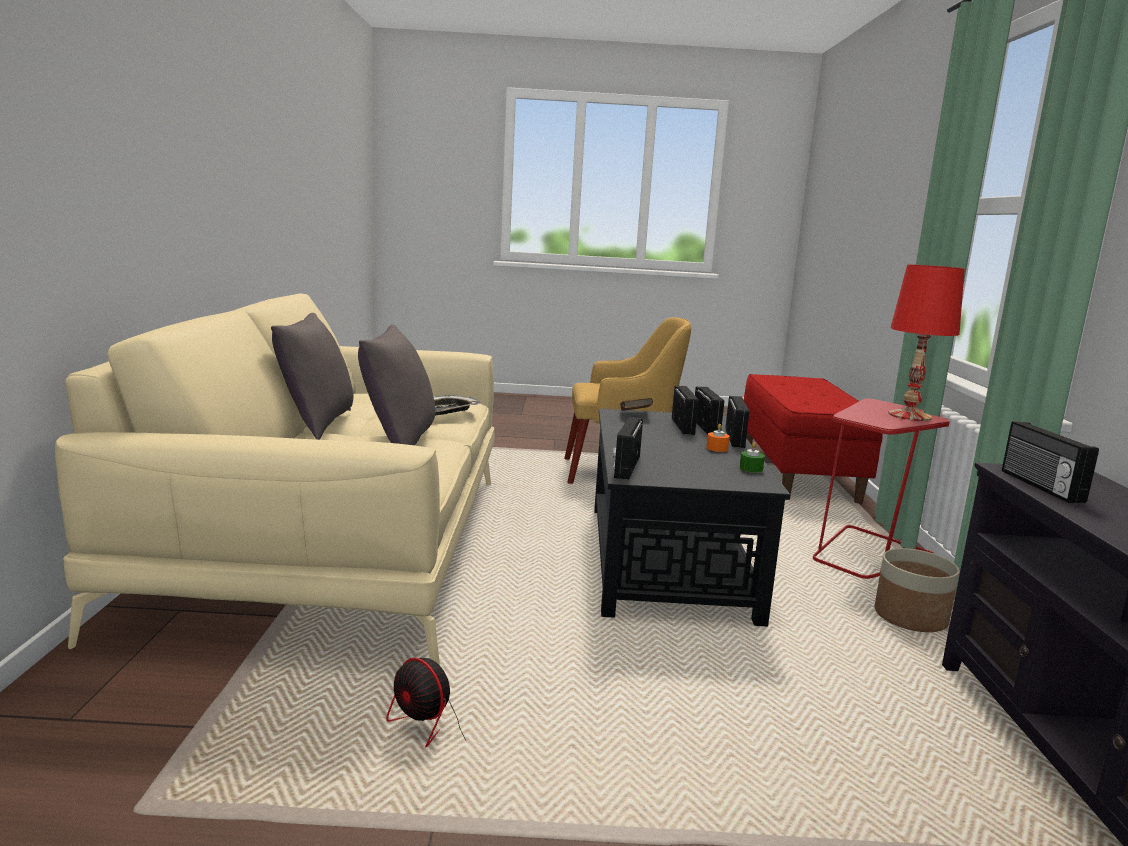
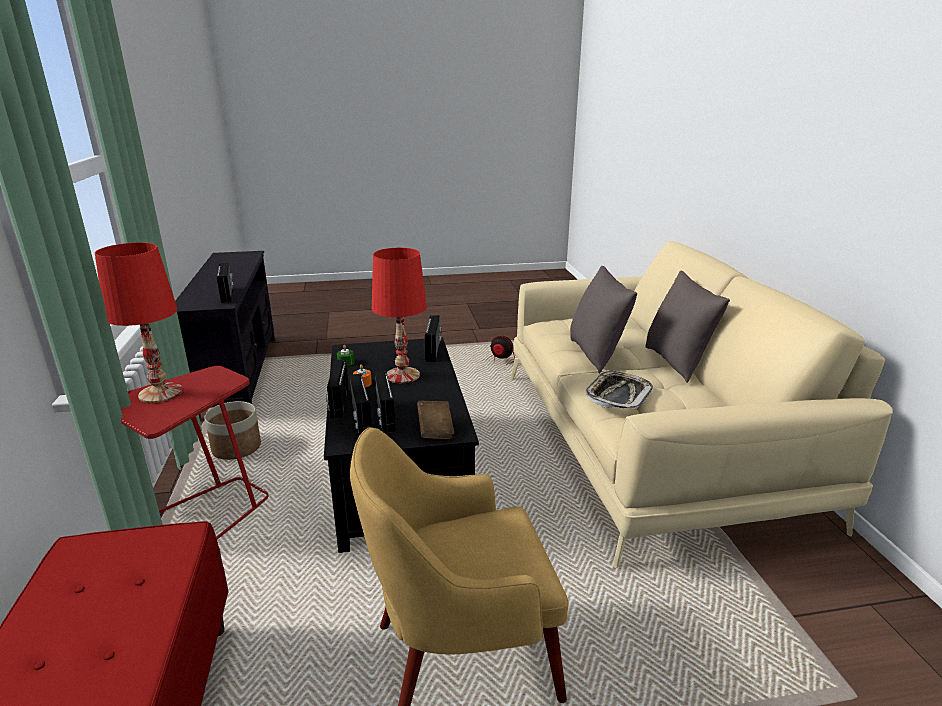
camera: 170 degrees right, 10 degrees up
none -> red table lamp [372,248,427,383]

